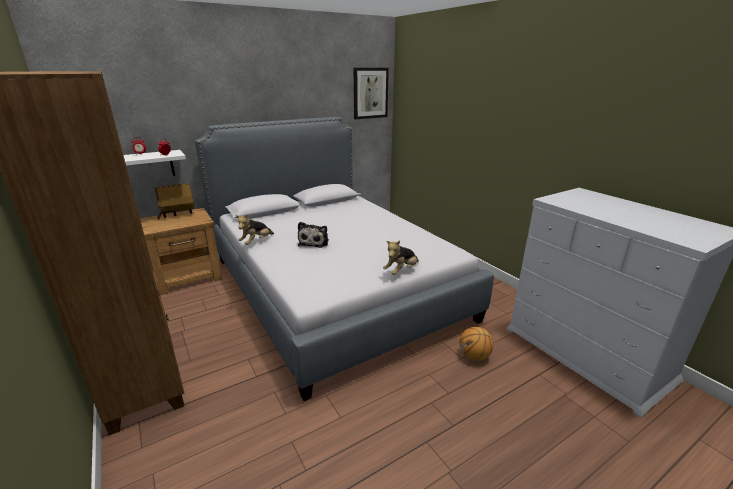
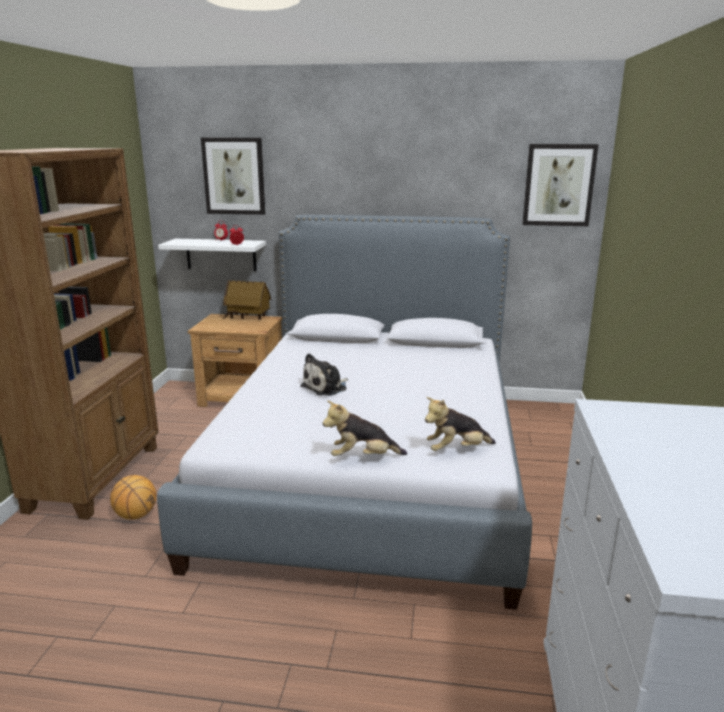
camera: 40 degrees right, 5 degrees down
plush toy [235,214,274,245] -> plush toy moved to [425,397,496,451]
basketball [460,327,494,360] -> basketball moved to [110,475,157,520]
none -> picture [201,138,265,215]

